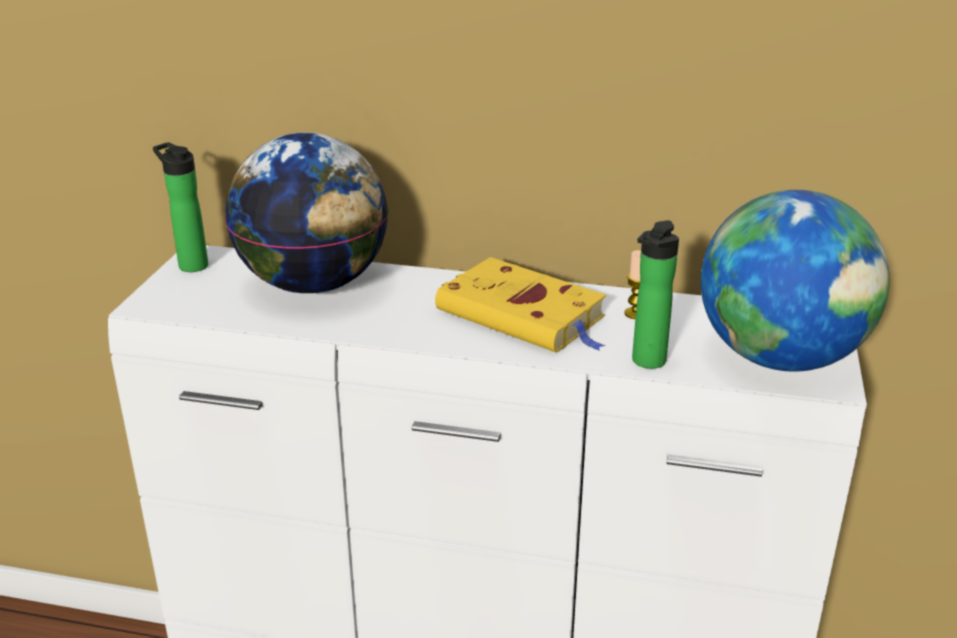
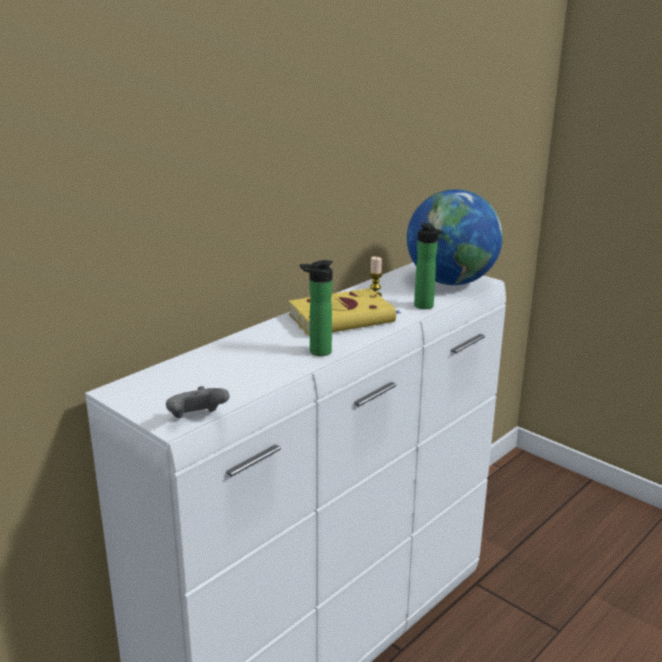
camera: 60 degrees left, 5 degrees down
bottle [153,142,208,272] -> bottle moved to [300,260,333,356]
globe [225,133,389,293] -> none
none -> grey game controller [166,386,229,418]

